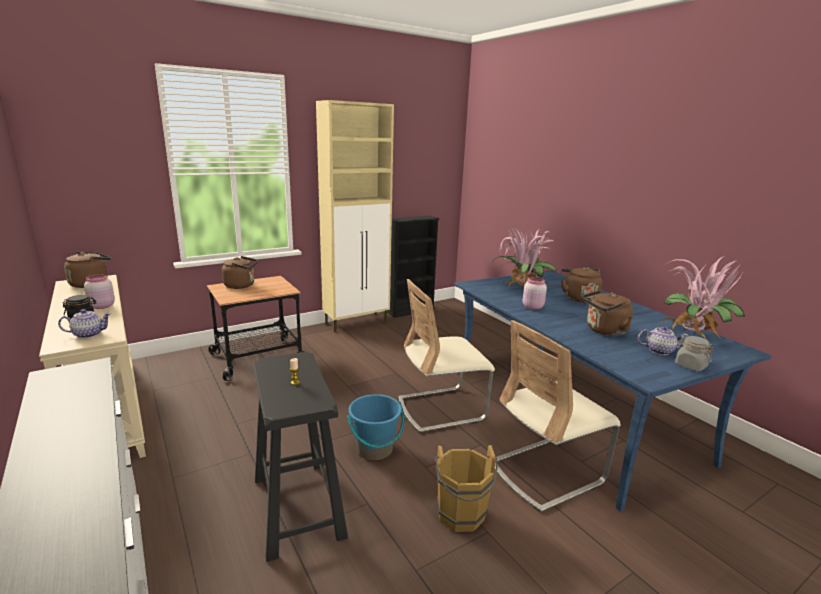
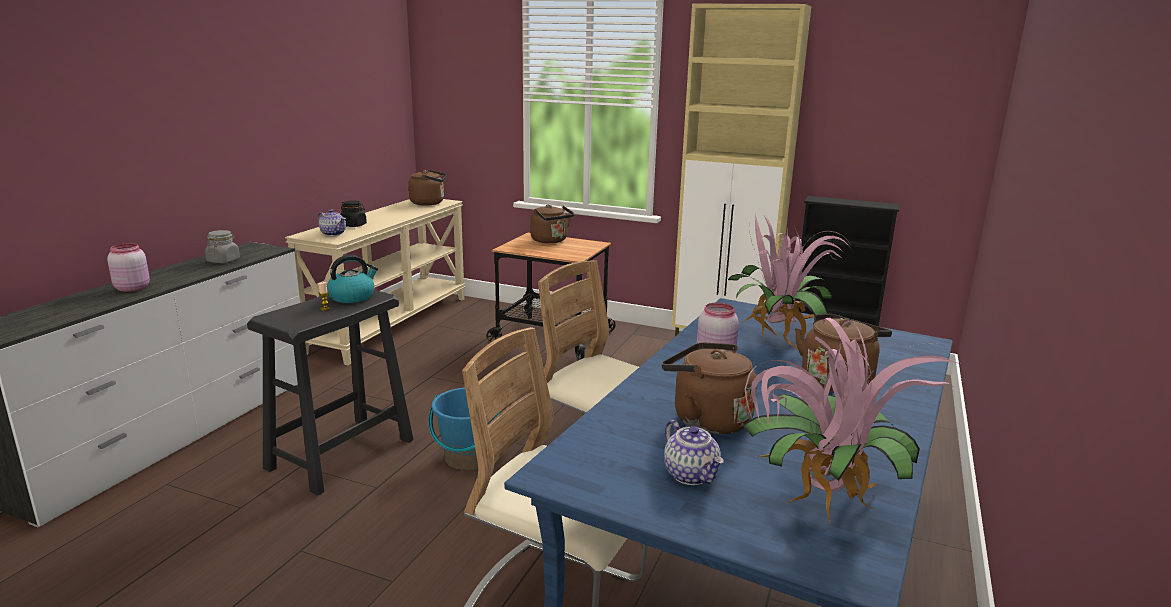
camera: 55 degrees right, 0 degrees up
pink jar [84,274,115,309] -> pink jar moved to [107,243,150,292]
brown bucket [435,445,498,532] -> none
grey jar [675,336,713,371] -> grey jar moved to [205,230,240,263]
none -> kettle [327,255,378,303]

